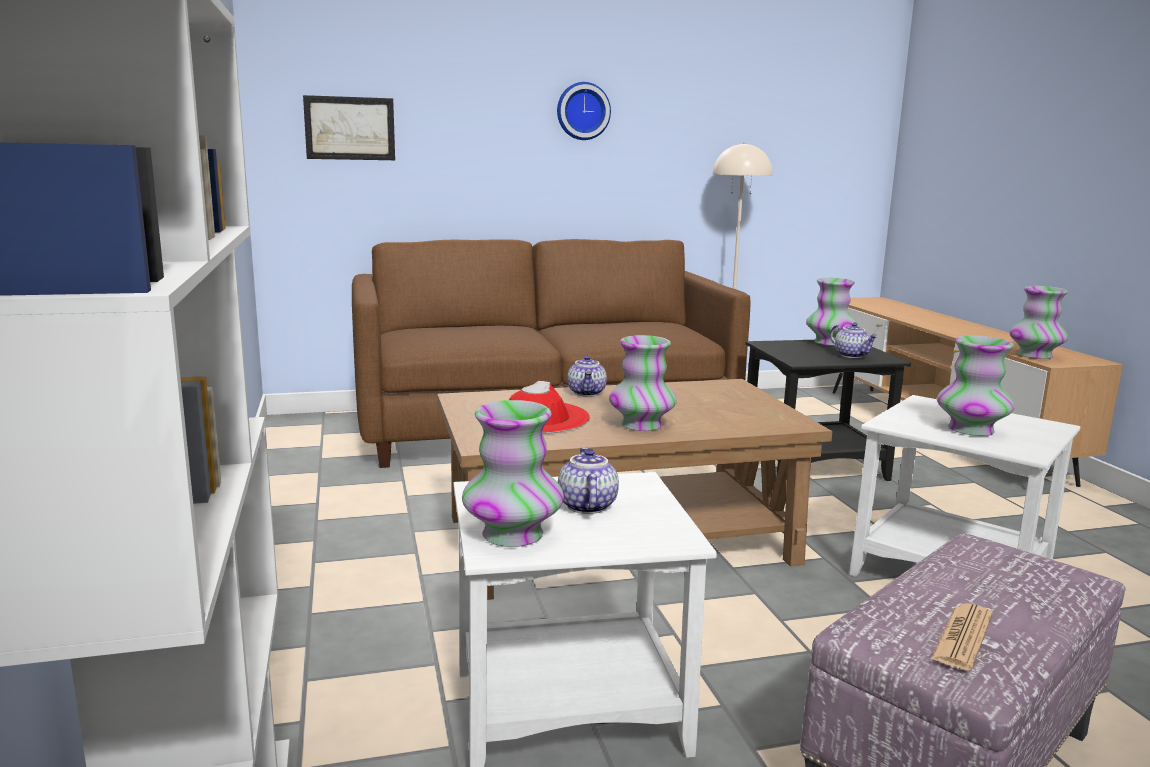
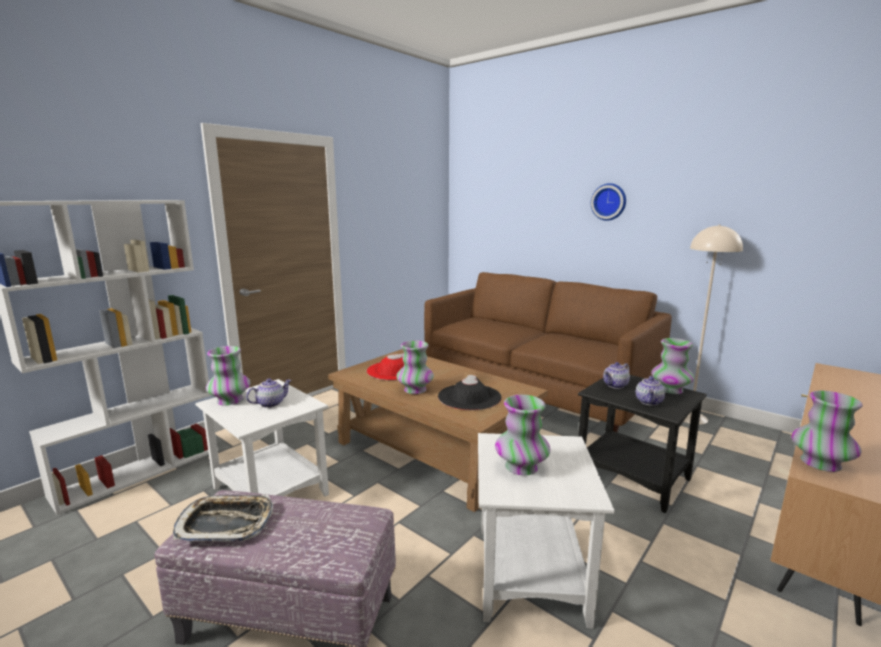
camera: 55 degrees right, 0 degrees up
picture [303,95,395,160] -> none
teapot [567,355,607,397] -> teapot moved to [603,362,630,389]
newspaper [931,603,993,670] -> tray [173,495,273,542]
none -> black hat [438,375,502,410]

